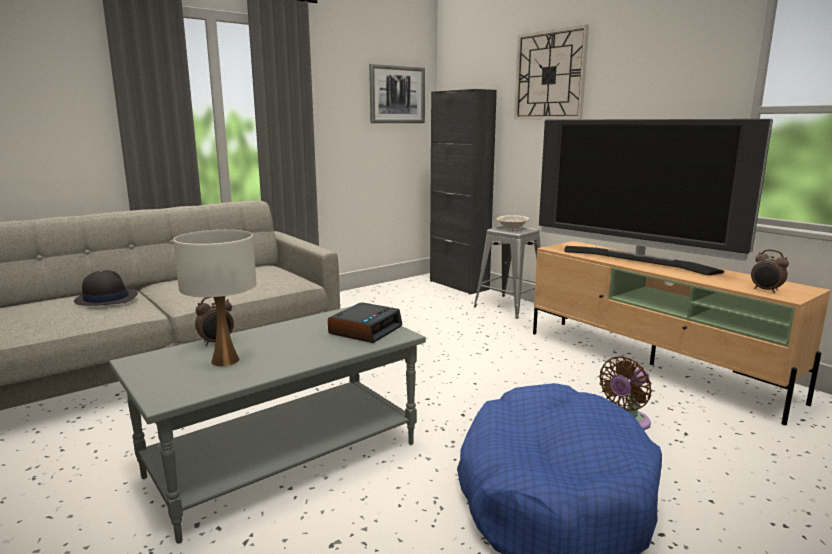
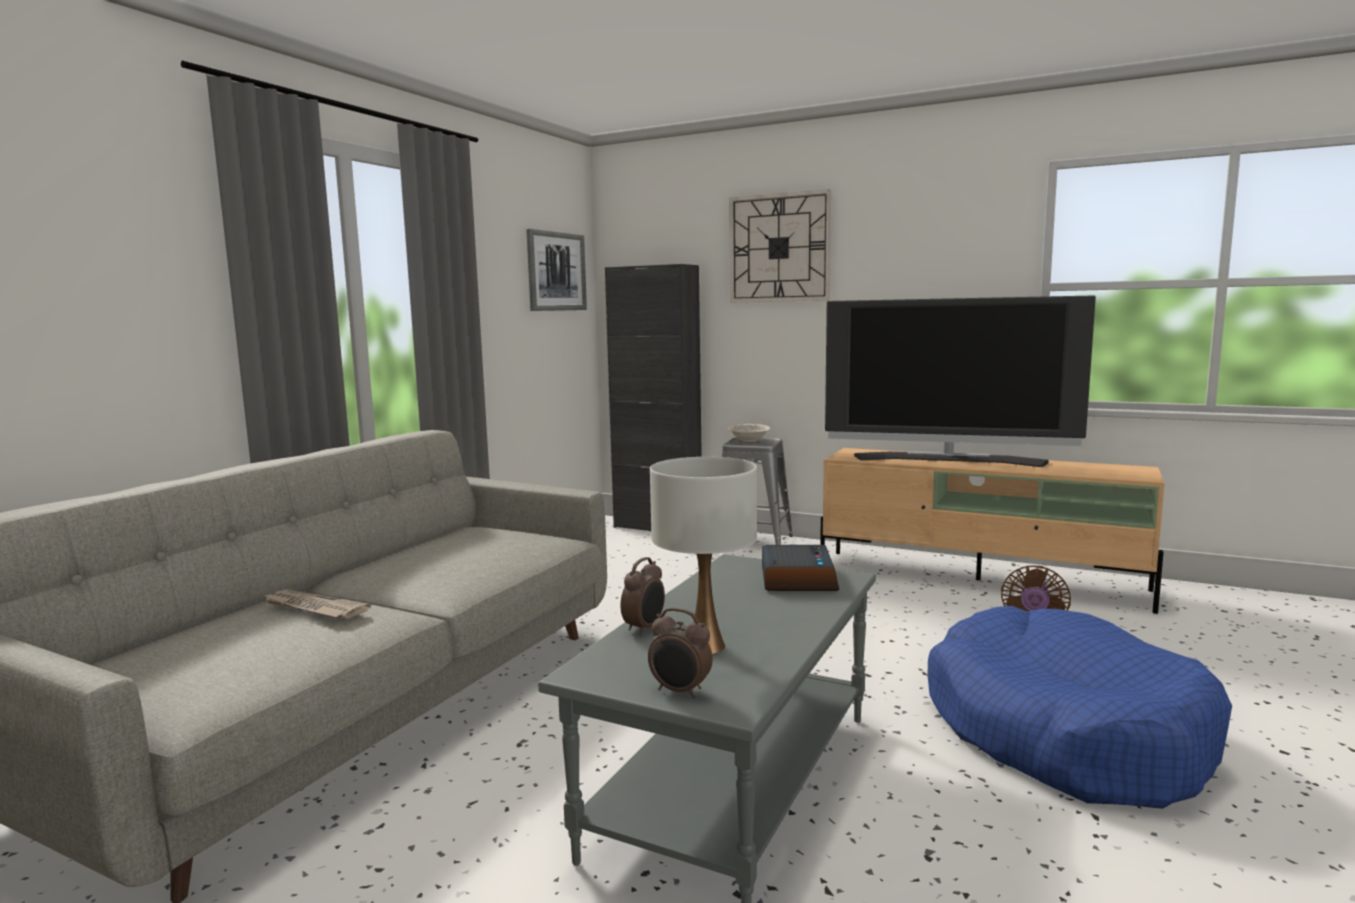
camera: 25 degrees left, 5 degrees down
black hat [74,270,138,306] -> newspaper [262,589,371,619]
alarm clock [751,249,789,293] -> alarm clock moved to [648,607,713,698]

